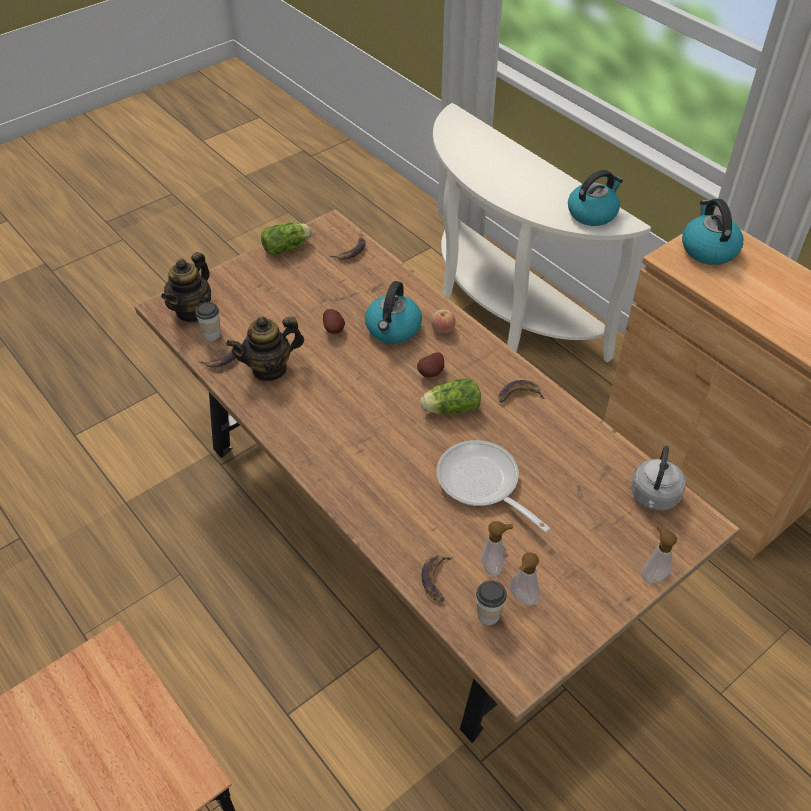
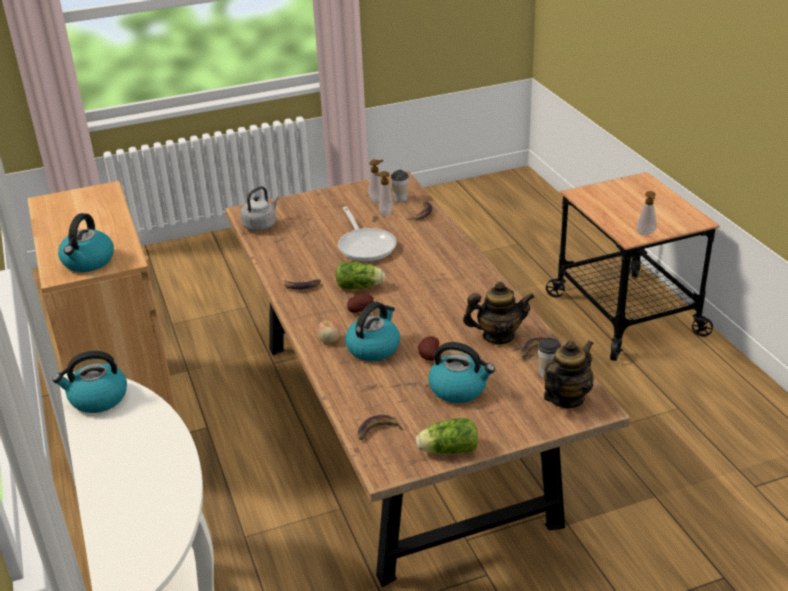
camera: 160 degrees left, 15 degrees down
soap dispenser [641,525,677,583] -> soap dispenser moved to [636,191,657,235]
none -> kettle [428,342,495,403]

